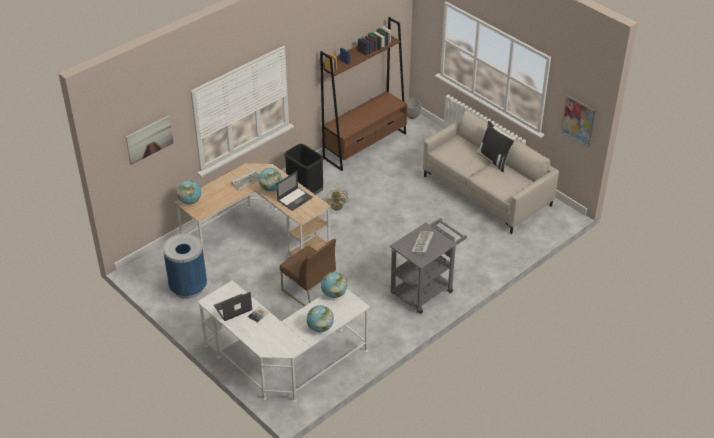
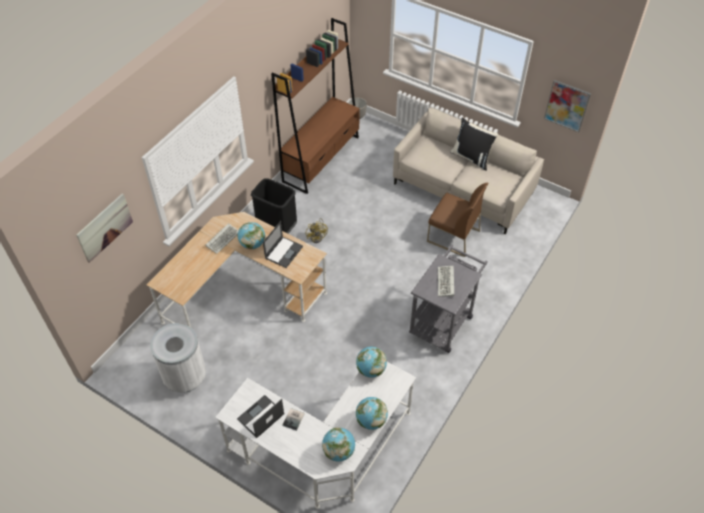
camera: 15 degrees left, 10 degrees up
blue trash can [163,233,207,299] -> white trash can [150,323,206,393]
globe [177,180,201,204] -> globe moved to [322,427,355,461]
brown chair [280,239,336,306] -> brown chair moved to [427,182,488,257]

